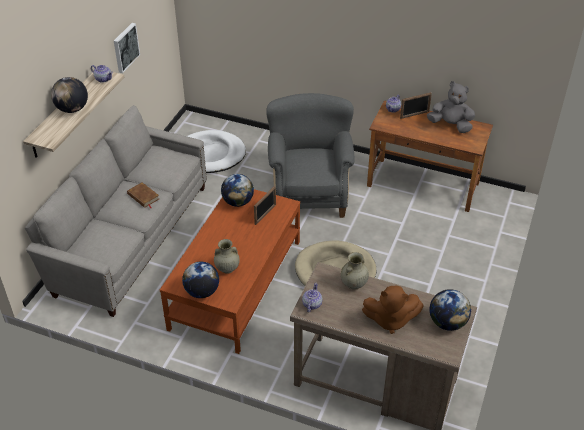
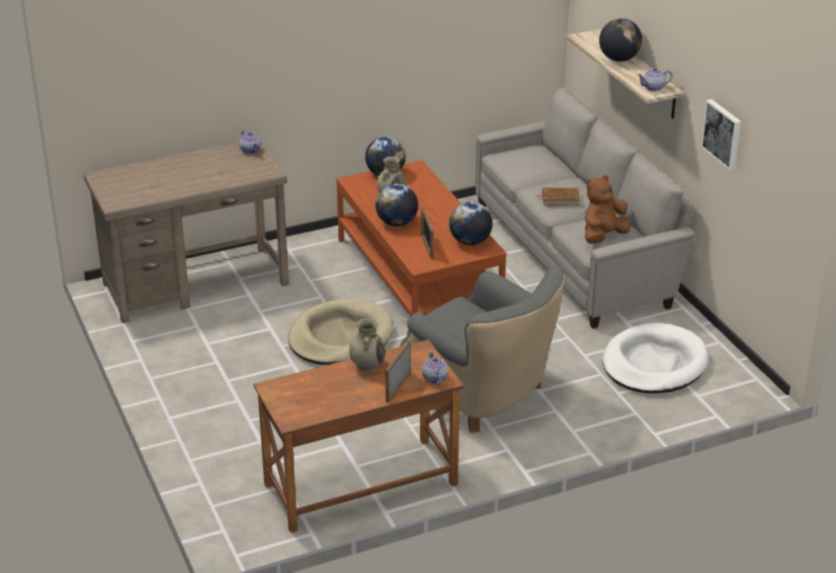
camera: 135 degrees right, 10 degrees down
beige vase [341,252,369,290] -> beige vase moved to [349,318,386,371]
brown plush toy [362,286,424,334] -> brown plush toy moved to [585,175,631,244]
grey plush toy [427,81,475,133] -> none
globe [429,289,471,331] -> globe moved to [376,184,418,226]

